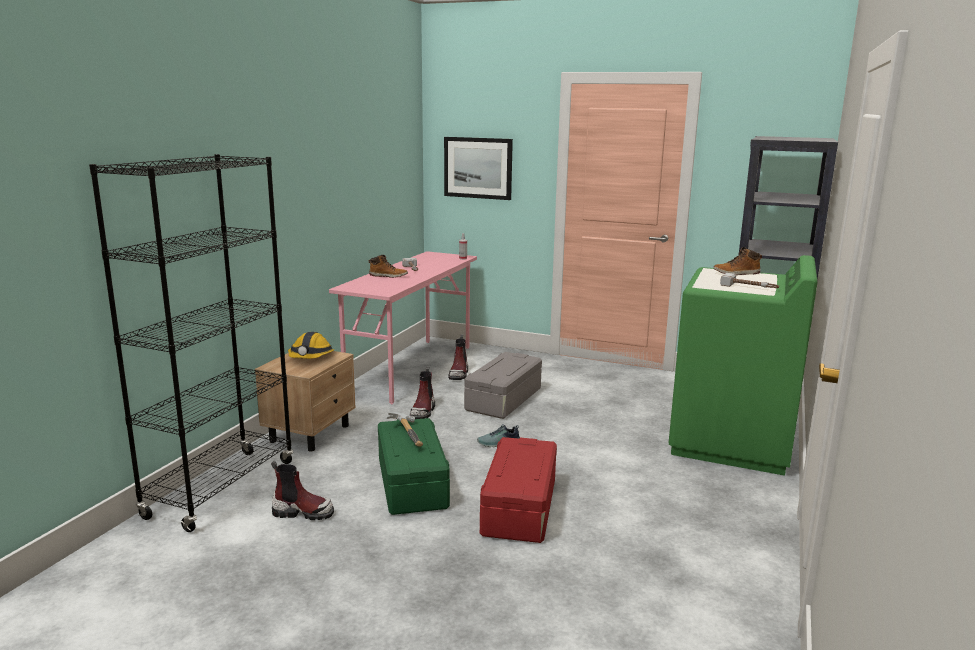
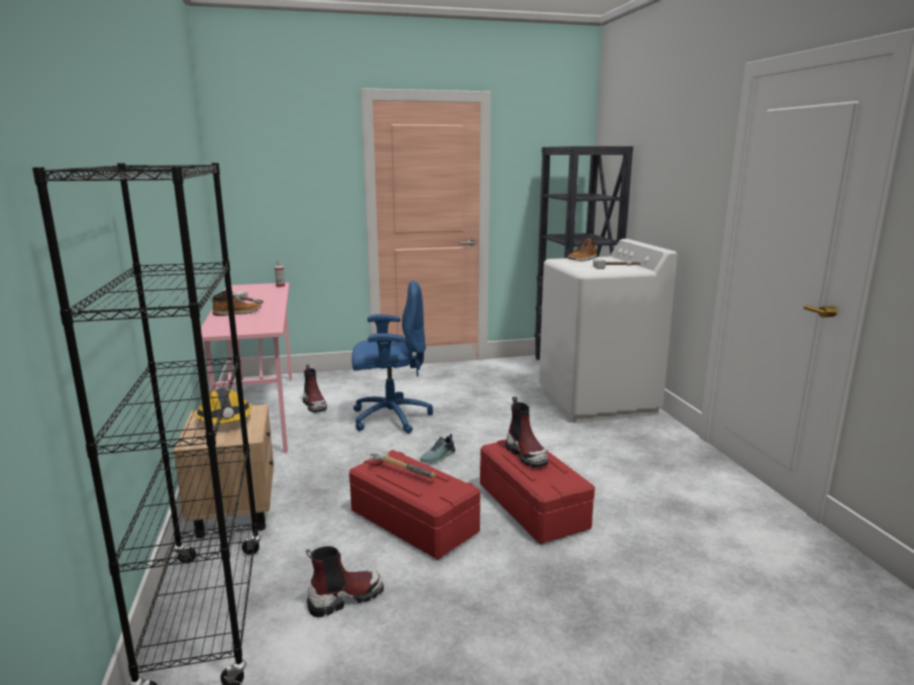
camera: 35 degrees left, 0 degrees up
green storage box [378,418,450,515] -> red storage box [349,450,480,560]
boot [410,366,435,419] -> boot moved to [505,396,548,468]
picture [444,137,513,200] -> none
grey storage box [464,352,542,419] -> blue office chair [352,281,433,434]
green washing machine [669,255,818,476] -> white washing machine [539,239,677,423]

